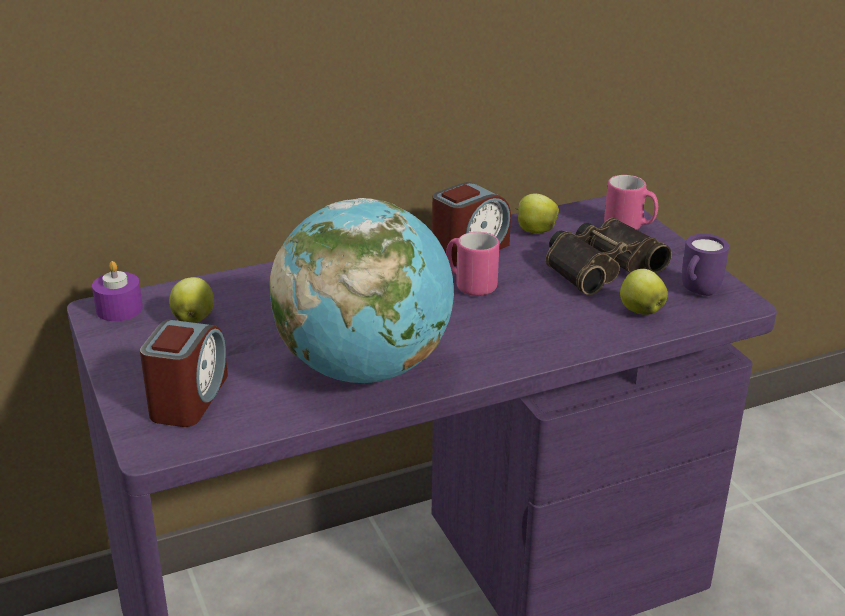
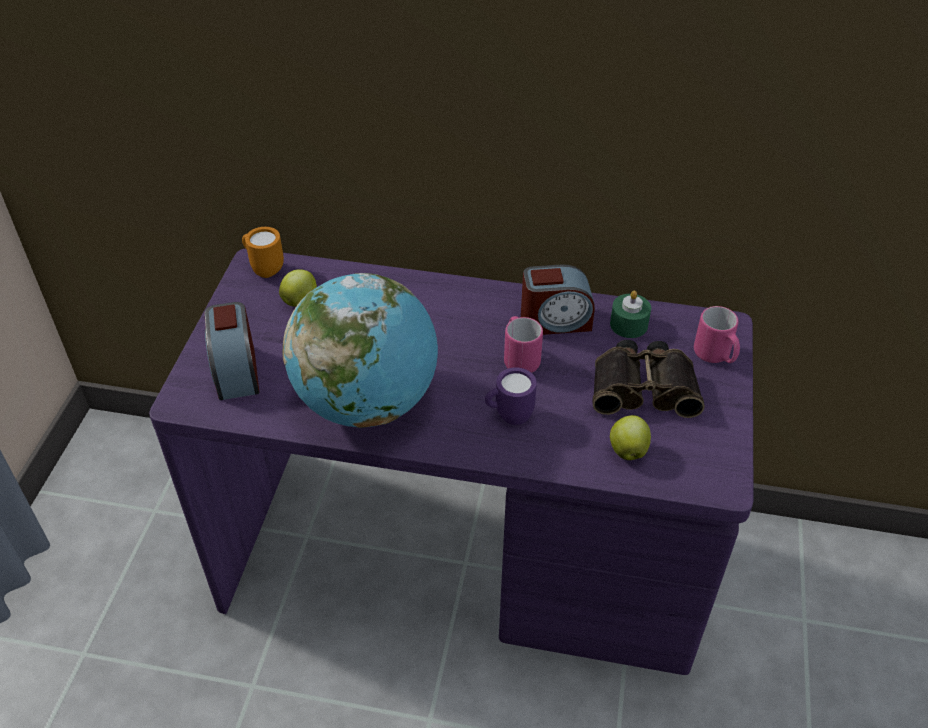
camera: 35 degrees right, 15 degrees up
purple candle [92,261,143,321] -> orange mug [242,227,284,278]
alarm clock [140,320,228,427] -> alarm clock turned 120 degrees clockwise [205,302,259,400]
apple [515,193,559,233] -> green candle [610,291,651,338]
purple mug [682,234,729,296] -> purple mug moved to [485,367,537,425]

